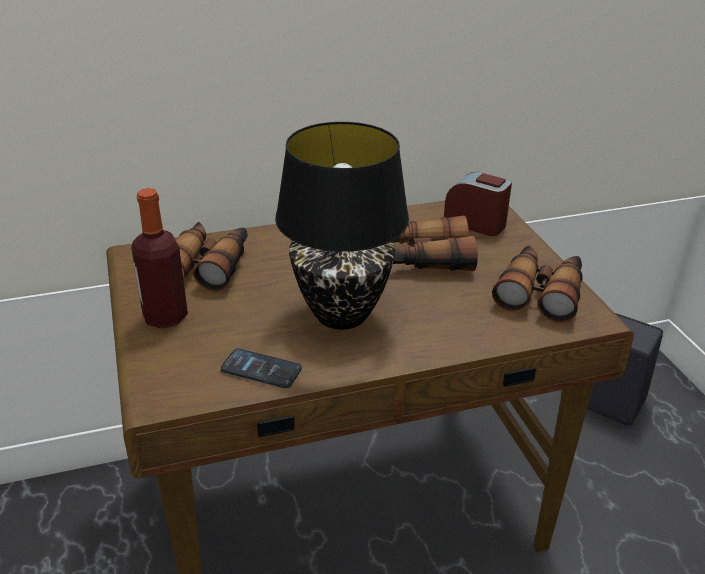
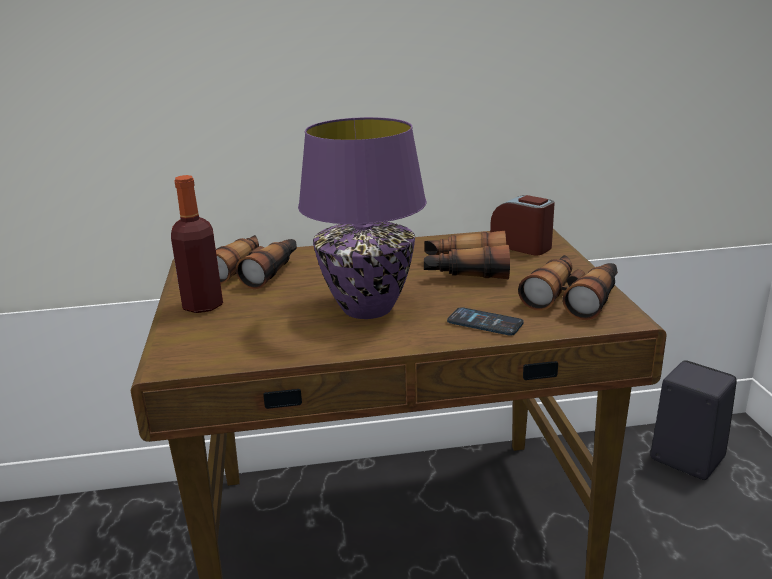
camera: 10 degrees right, 10 degrees down
phone [221,349,302,388] -> phone moved to [447,307,524,336]
black table lamp [275,122,409,330] -> purple table lamp [298,117,427,319]

